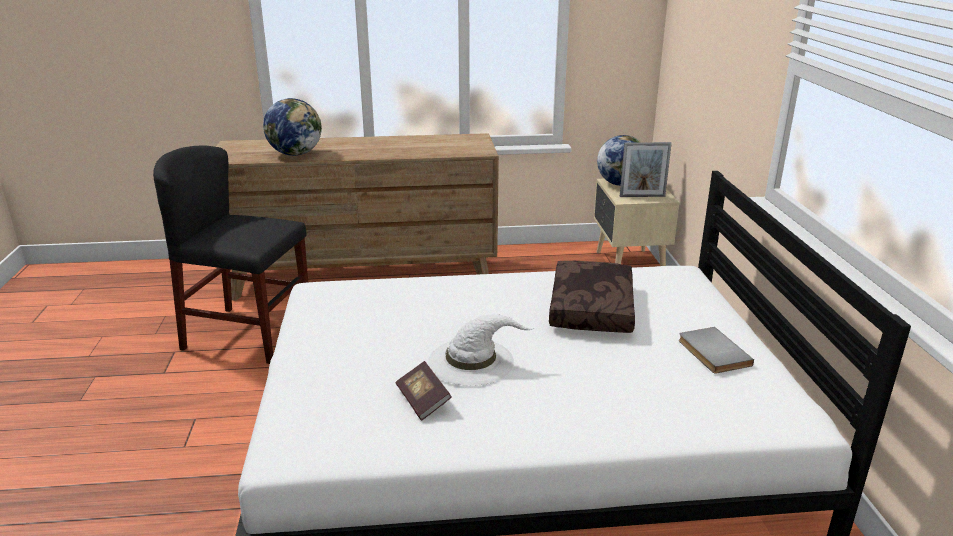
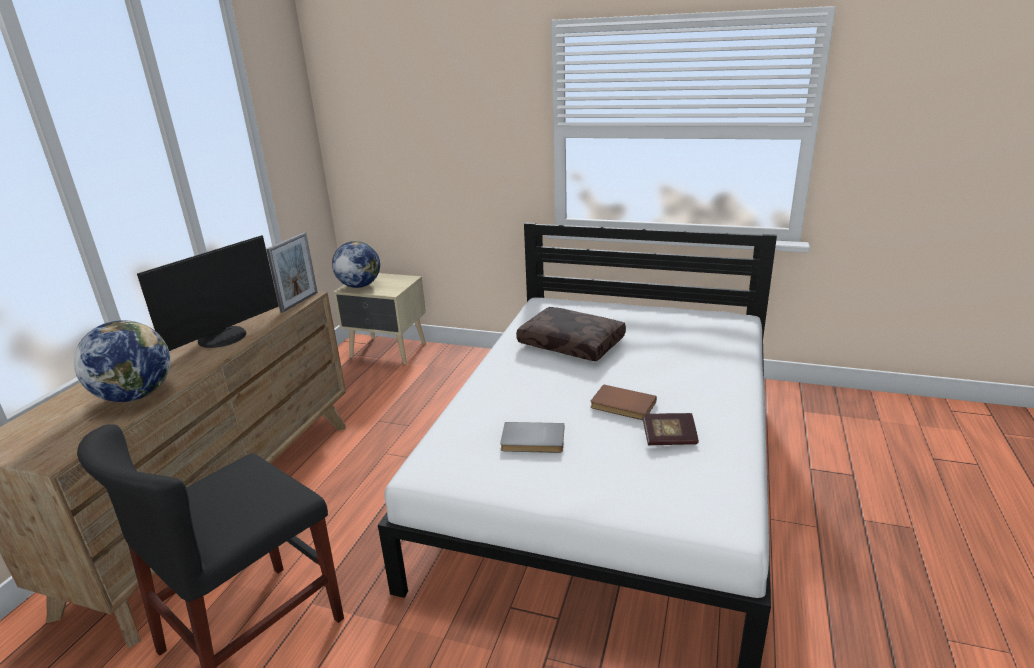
camera: 65 degrees left, 0 degrees up
white hat [428,314,535,386] -> brown book [591,384,657,420]
picture frame [620,142,672,197] -> picture frame moved to [266,232,318,313]
grey book [679,327,754,374] -> grey book moved to [500,422,564,453]
none -> monitor [137,235,279,351]

